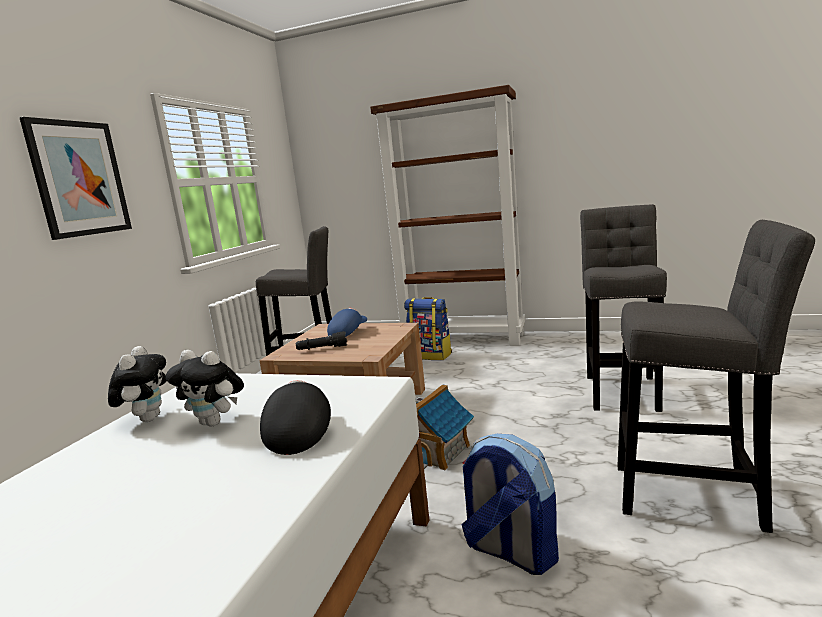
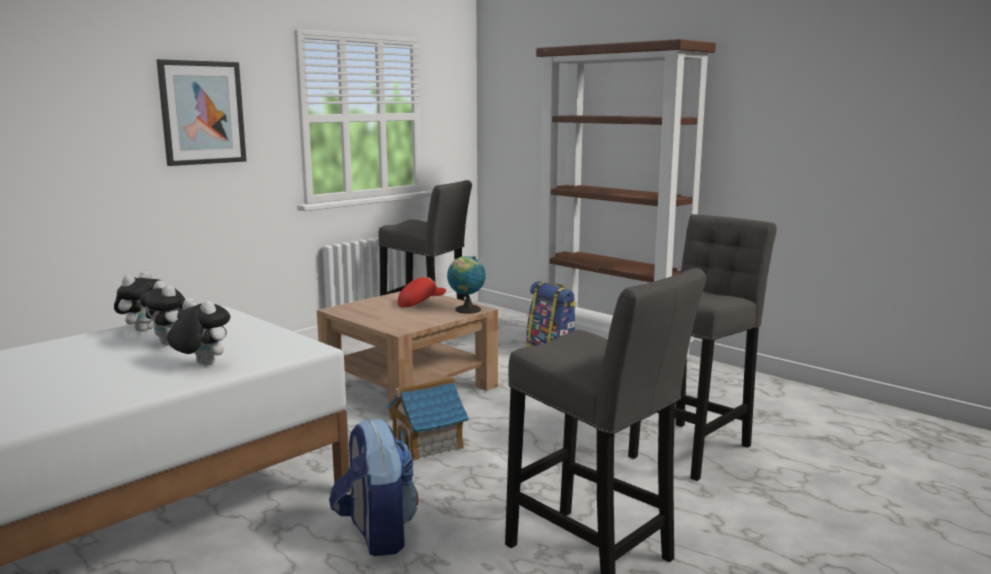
camera: 25 degrees right, 0 degrees up
black cap [260,380,331,455] -> plush toy [167,298,230,365]
black flashlight [296,331,347,350] -> none
blue cap [327,308,367,336] -> red cap [398,277,446,307]
none -> globe [447,256,486,314]

